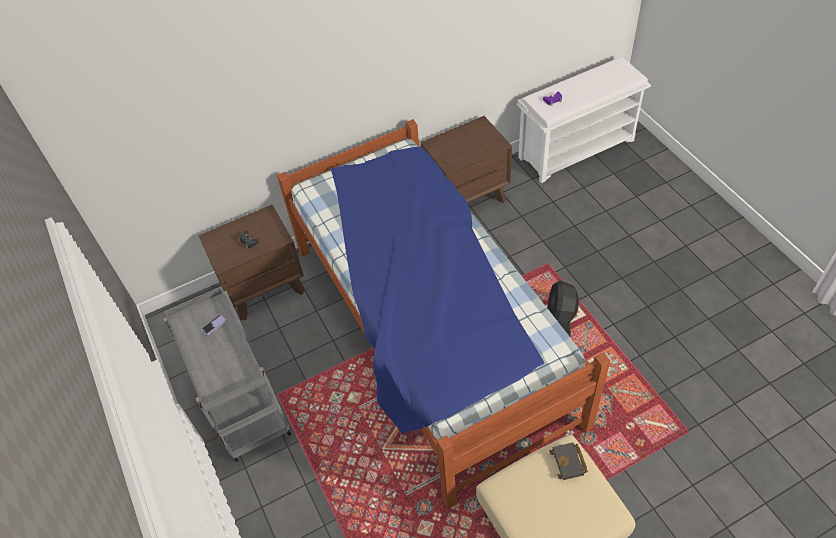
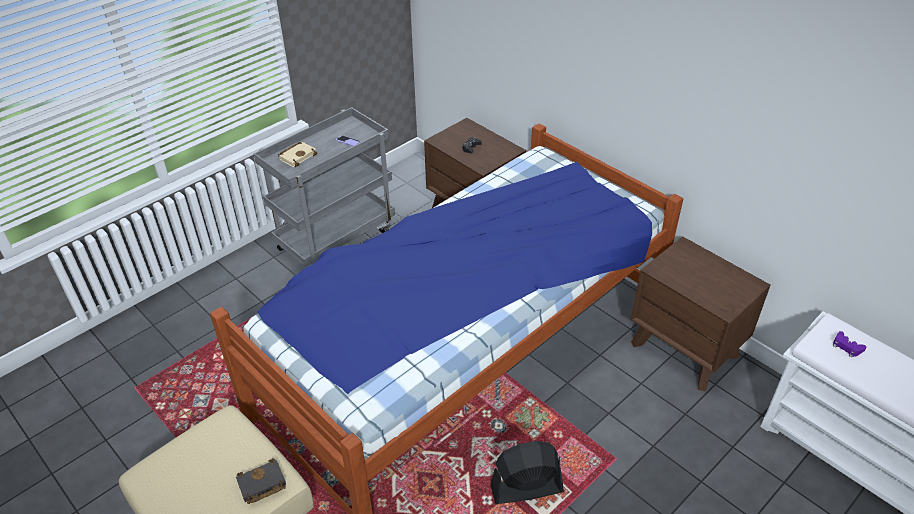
camera: 70 degrees right, 10 degrees down
none -> beige book [278,142,318,167]

